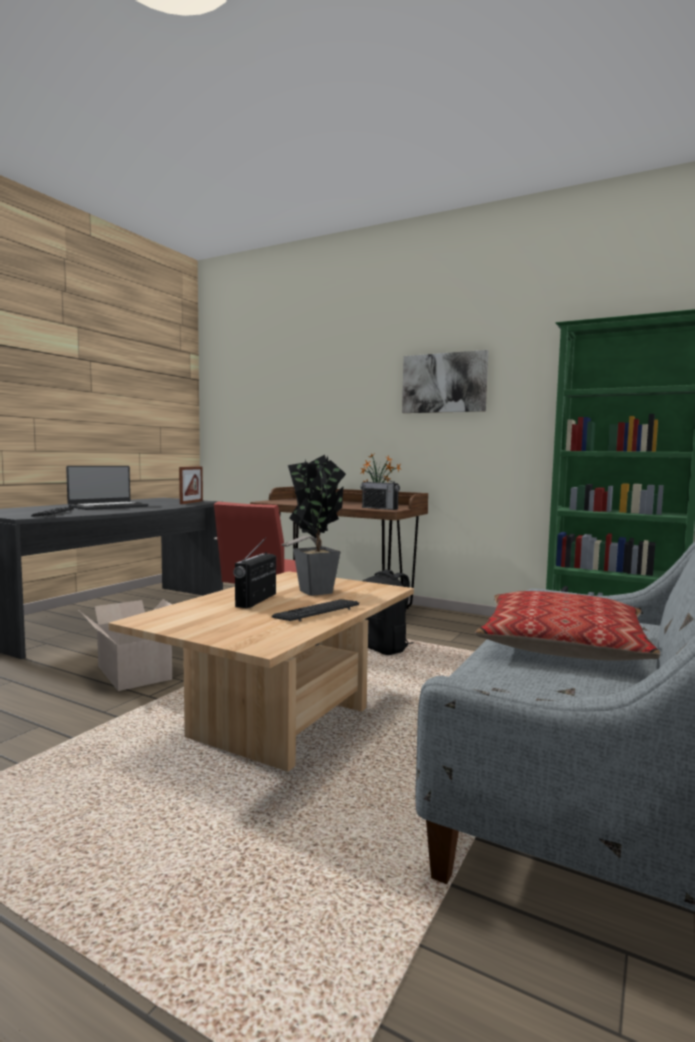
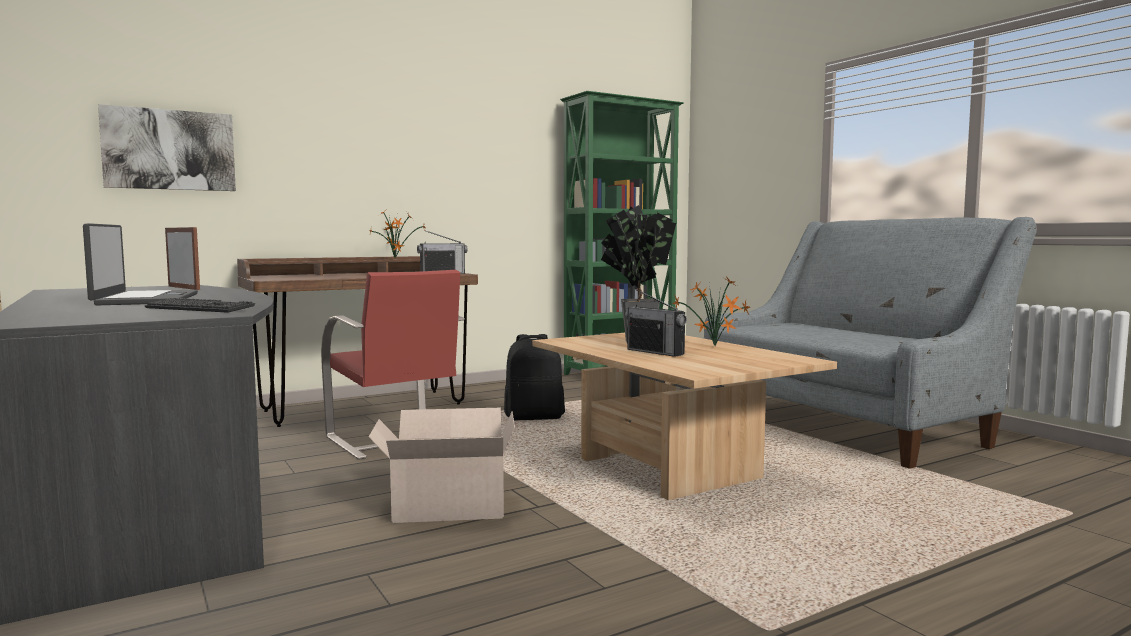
camera: 60 degrees left, 0 degrees up
keyboard [272,599,359,622] -> potted plant [672,278,750,346]
picture [402,350,488,413] -> picture moved to [98,104,236,191]
pillow [475,591,660,661] -> none

